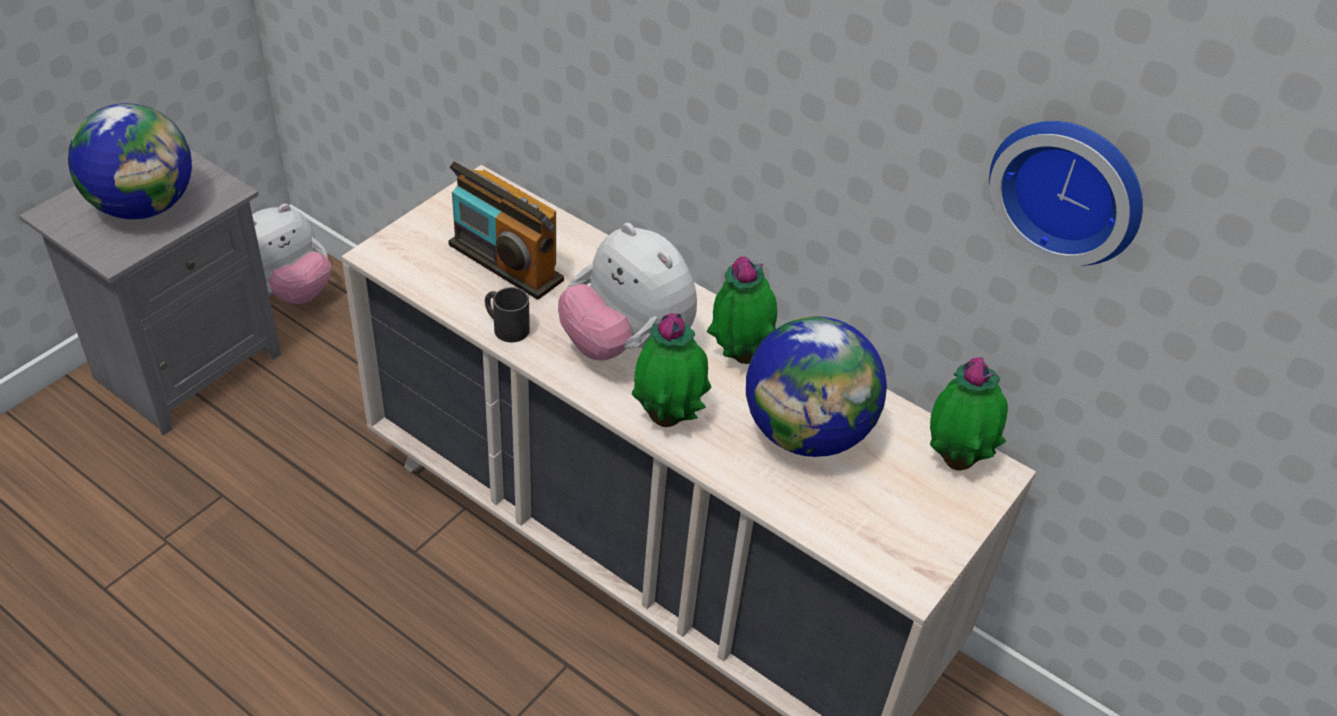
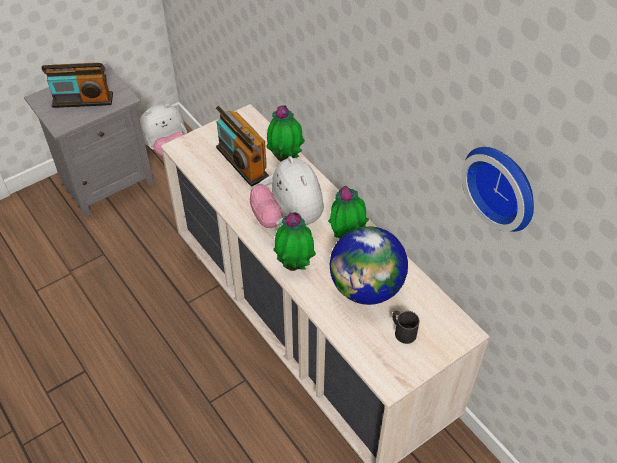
camera: 20 degrees right, 5 degrees up
globe [68,103,192,219] -> radio [42,62,113,108]
black mug [485,287,530,343] -> black mug moved to [392,311,420,344]
potted plant [930,357,1008,471] -> potted plant moved to [266,105,305,162]

